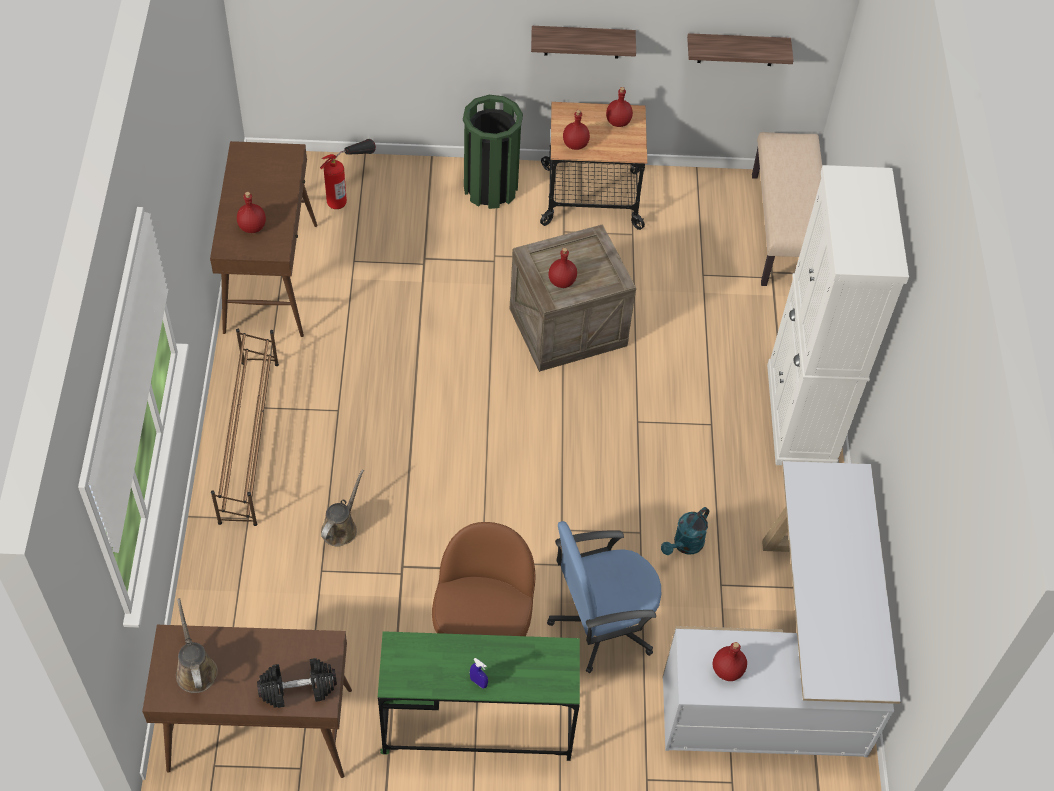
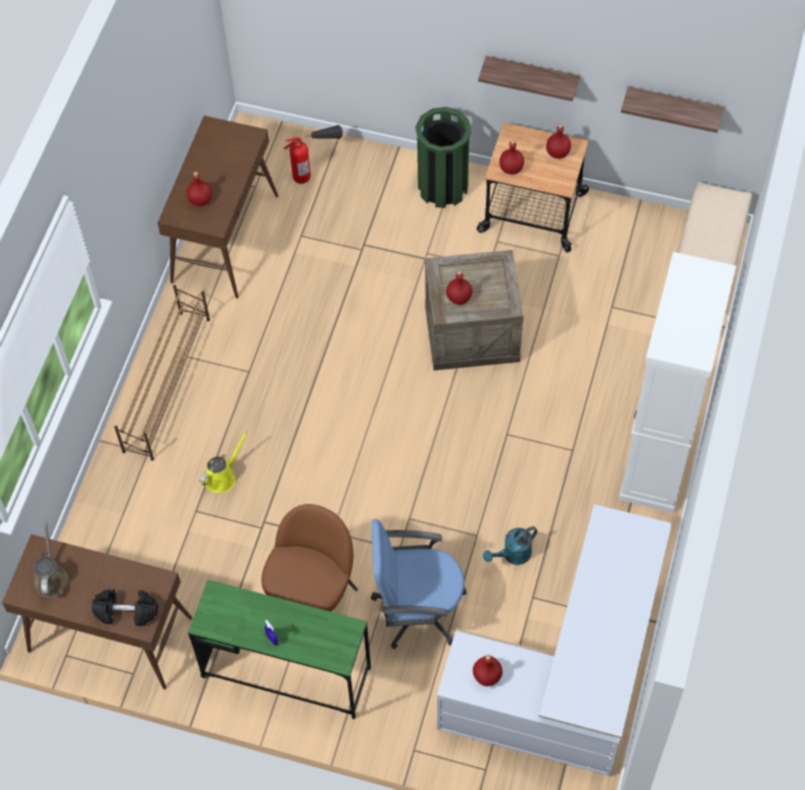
camera: 20 degrees right, 5 degrees up
brown watering can [321,470,364,546] -> yellow watering can [199,432,248,493]

